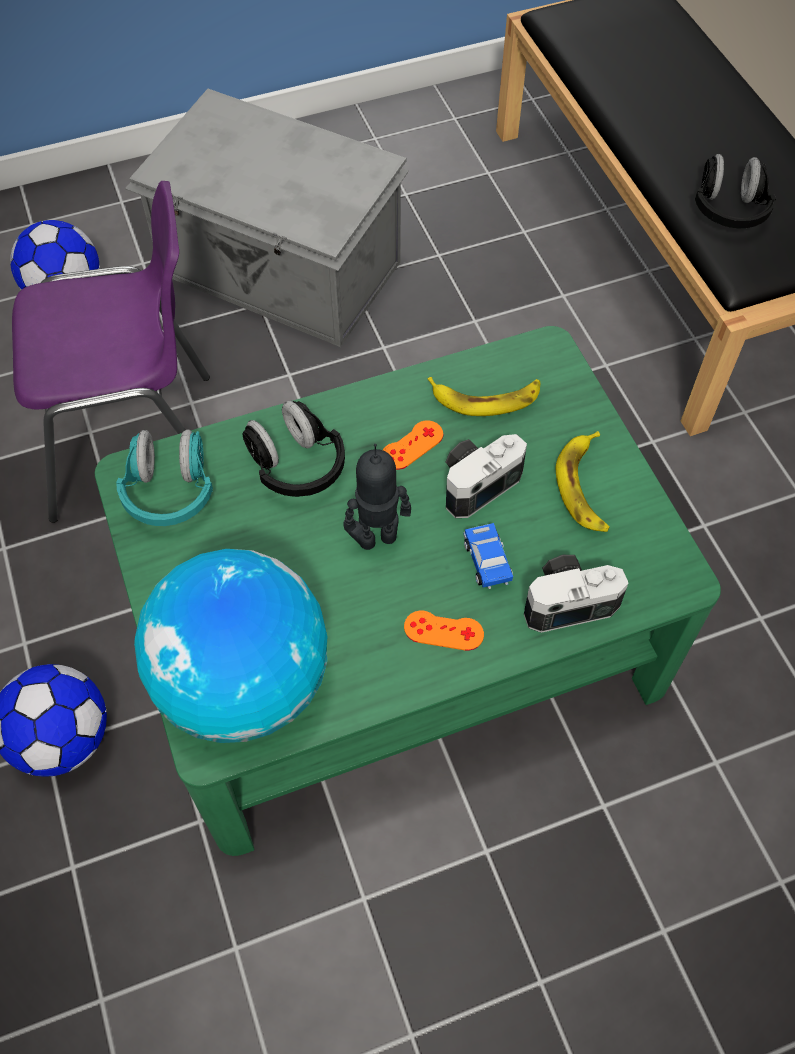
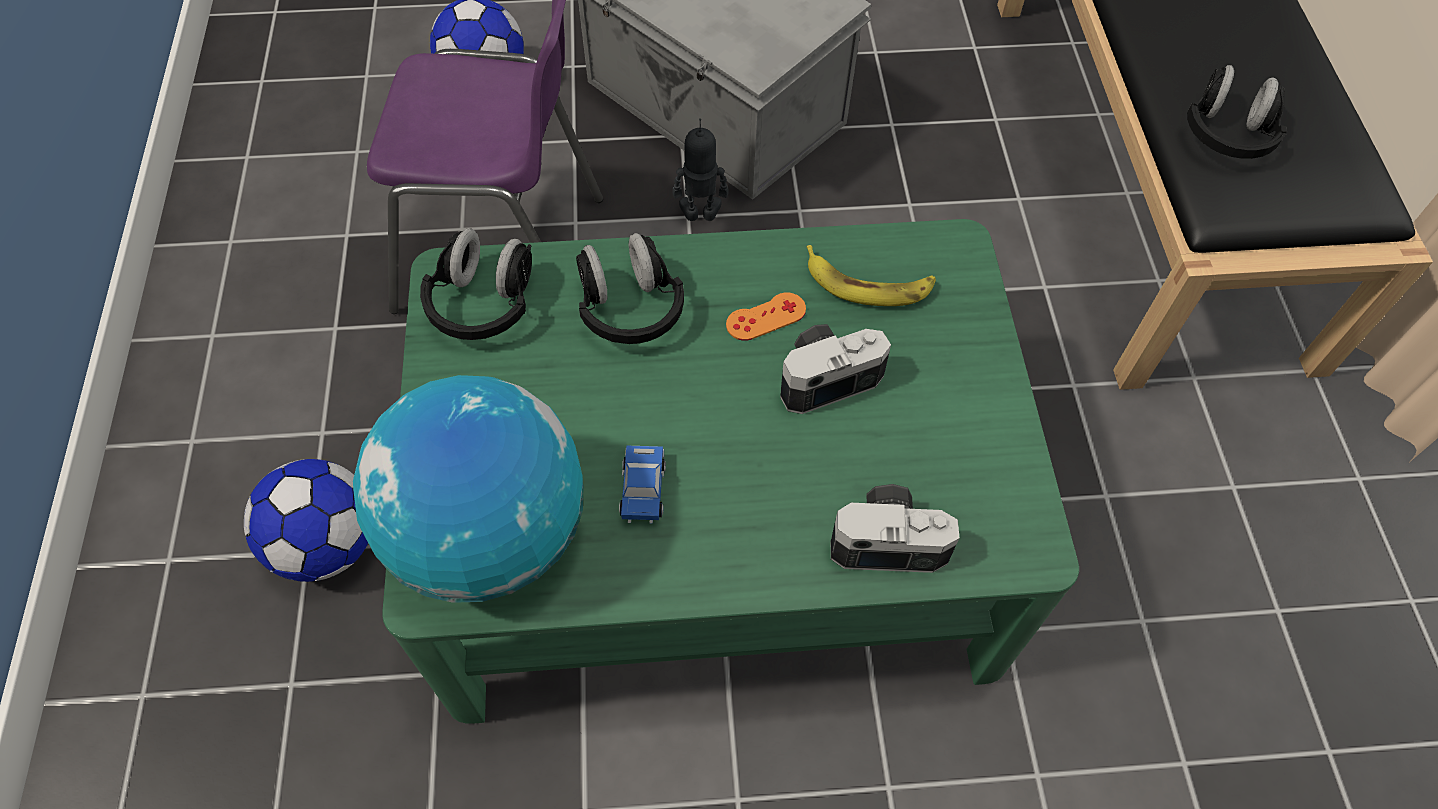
camera: 15 degrees right, 0 degrees up
turquoise headphones [116,429,213,526] -> black headphones [420,228,532,340]
toy robot [343,444,411,550] -> toy robot moved to [672,118,729,221]
orange game controller [404,611,484,651] -> none
toy car [463,523,513,589] -> toy car moved to [619,446,666,524]
banana [556,431,610,532] -> none

